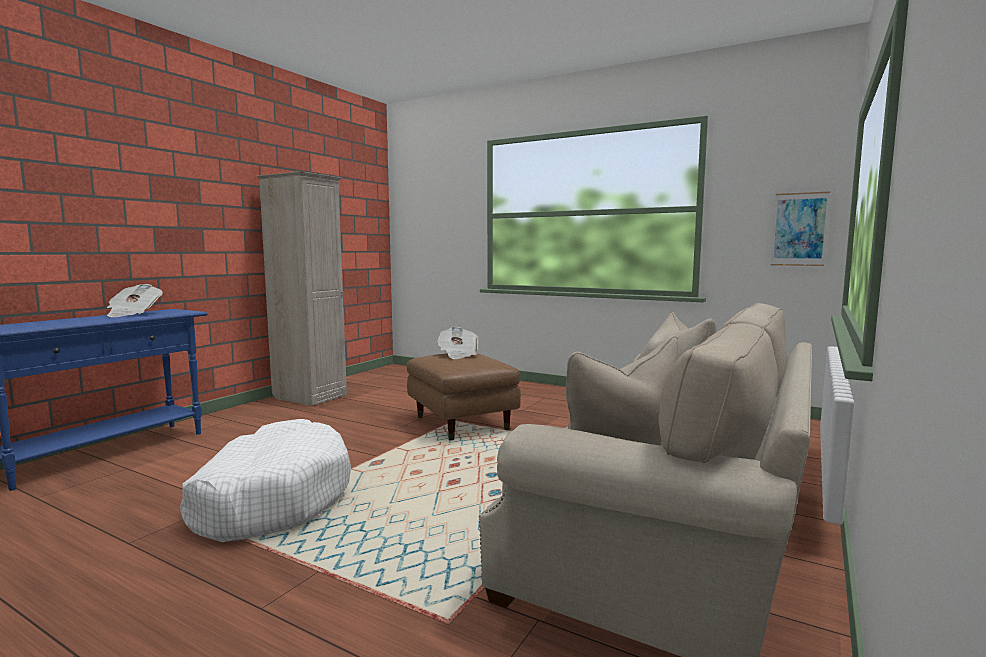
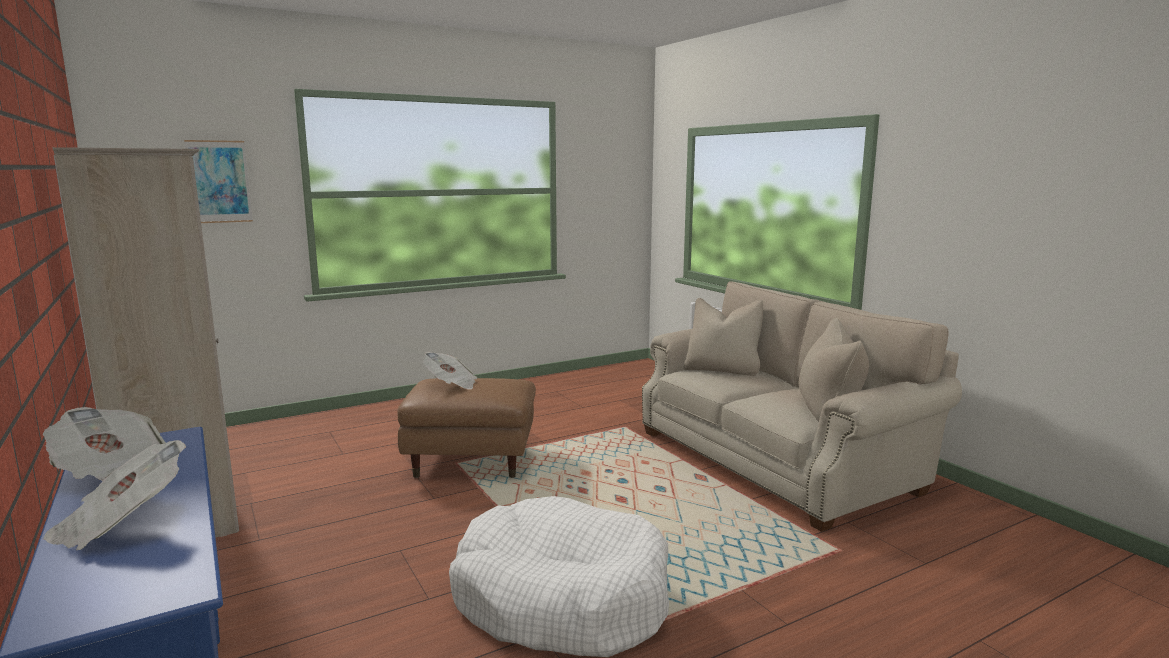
camera: 60 degrees left, 5 degrees up
picture [771,191,830,266] -> picture moved to [184,140,253,223]
none -> newspaper [43,440,186,551]

